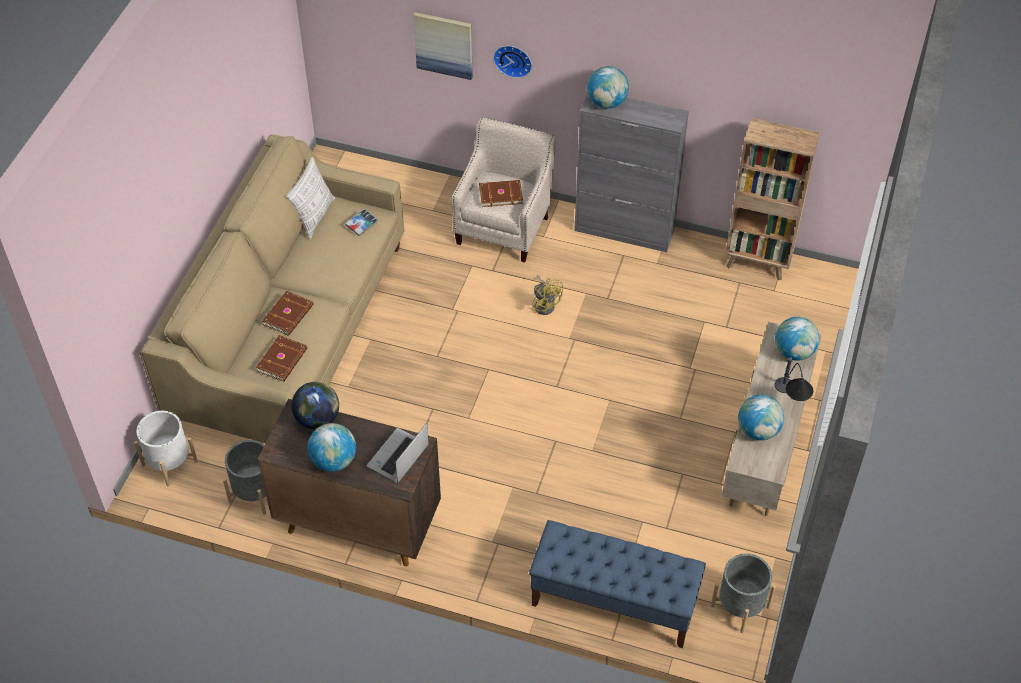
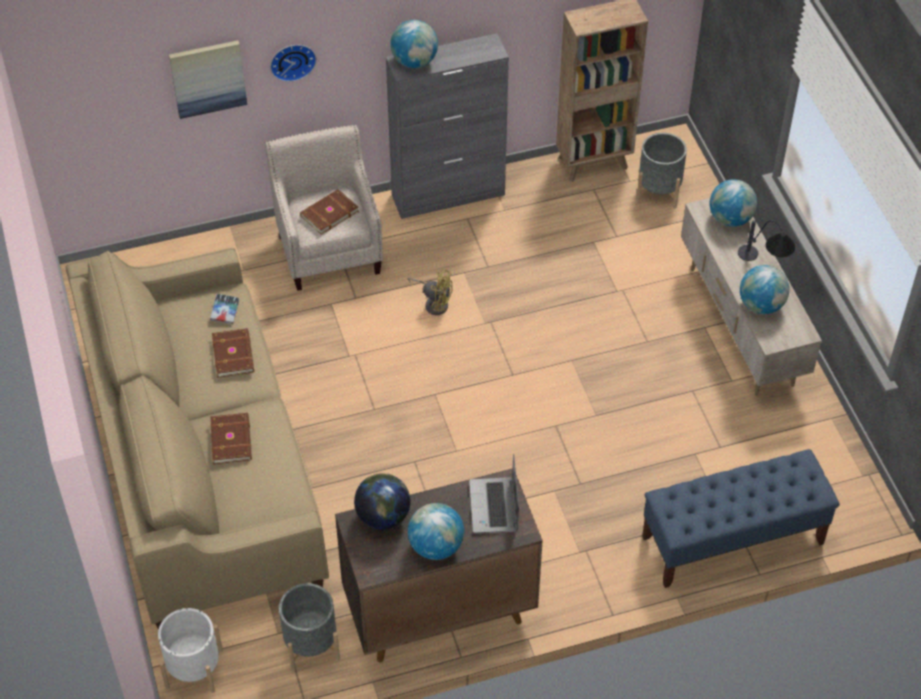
camera: 35 degrees left, 0 degrees up
brown book [256,335,307,382] -> brown book moved to [212,328,254,378]
pillow [286,157,335,239] -> none
grey planter [711,553,776,633] -> grey planter moved to [636,133,687,208]

